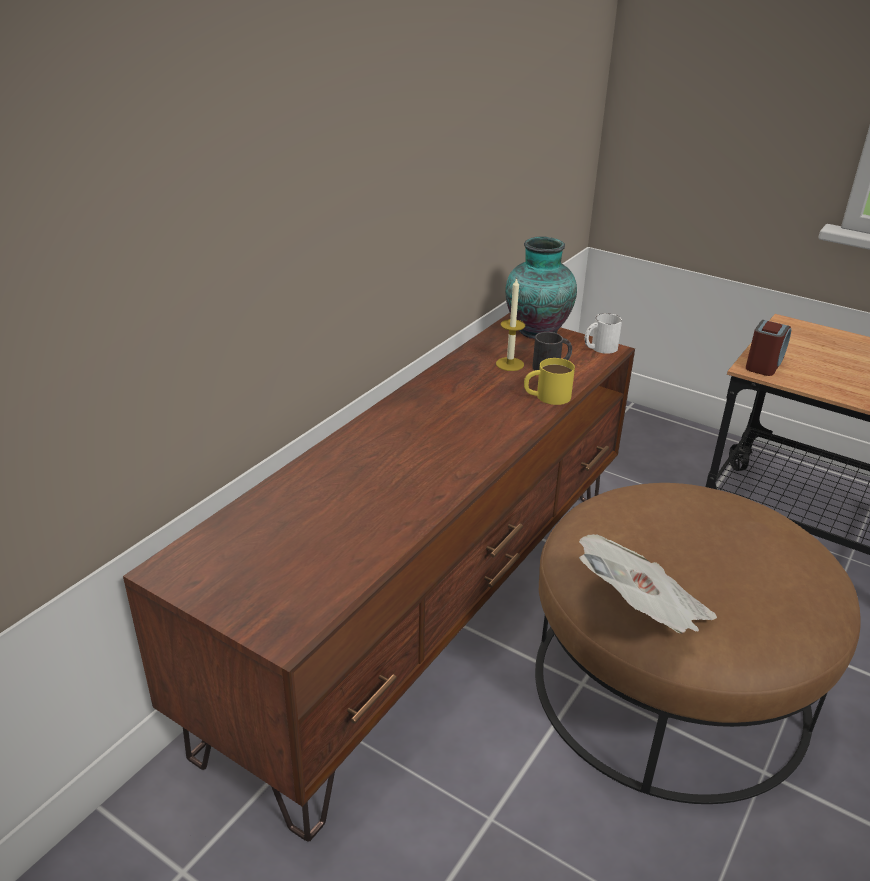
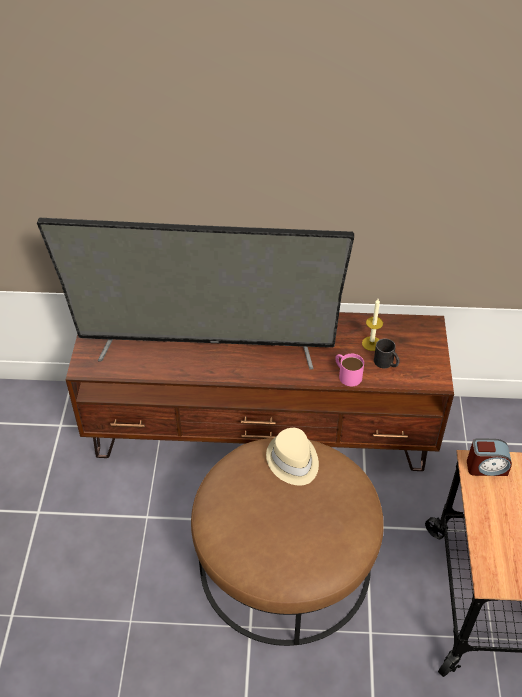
camera: 60 degrees right, 15 degrees up
vase [505,237,577,339] -> none
yellow mug [524,358,575,405] -> pink mug [336,354,364,386]
newspaper [579,534,717,634] -> none
white mug [585,313,622,354] -> none
none -> television [37,218,354,370]
none -> beige hat [266,428,319,486]

